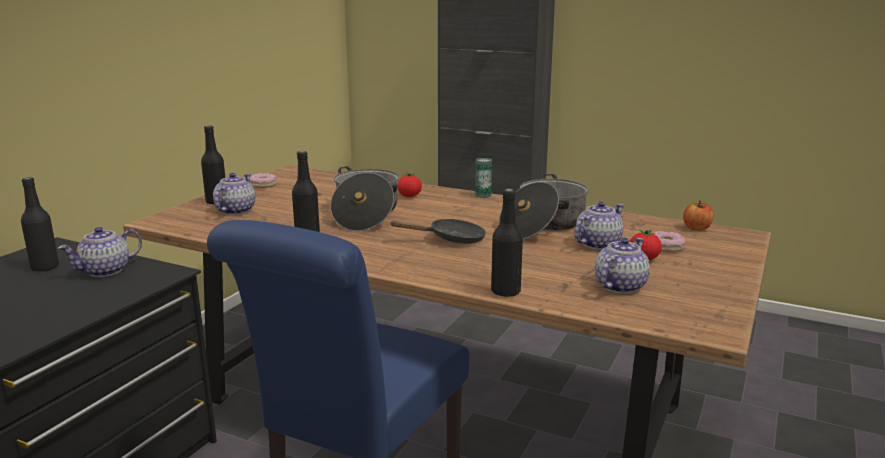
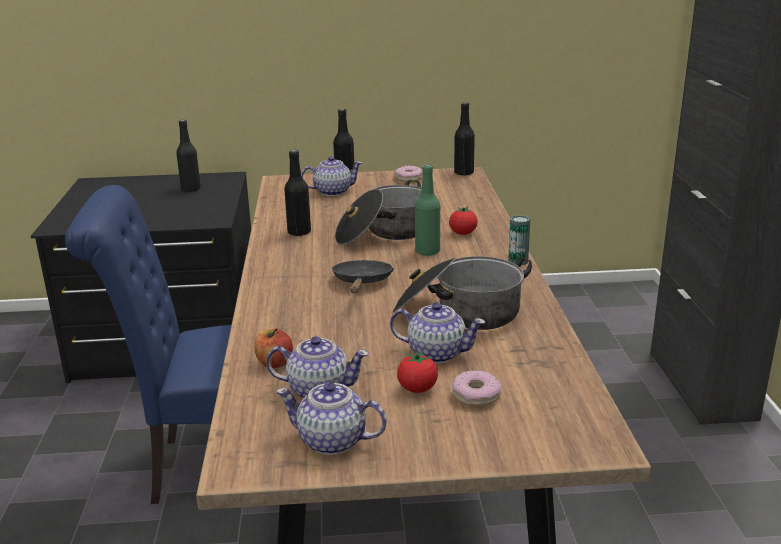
camera: 60 degrees right, 5 degrees up
teapot [57,227,142,277] -> teapot moved to [276,382,387,455]
black frying pan [389,219,486,244] -> black frying pan turned 135 degrees counterclockwise [331,260,394,293]
black bottle [491,189,523,297] -> black bottle moved to [454,102,475,176]
apple [683,201,713,231] -> apple moved to [254,328,293,368]
none -> green bottle [415,164,440,256]

